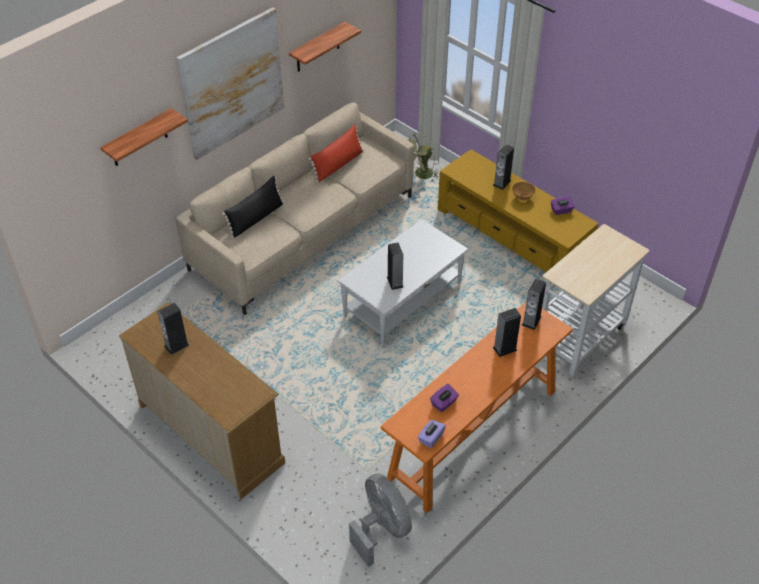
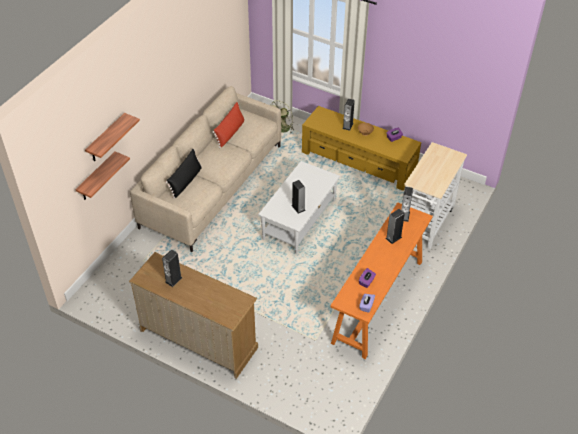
camera: 15 degrees left, 0 degrees up
picture [177,7,284,160] -> none
shelf [289,22,361,72] -> shelf moved to [75,151,130,200]
grey fan [349,473,412,567] -> none

